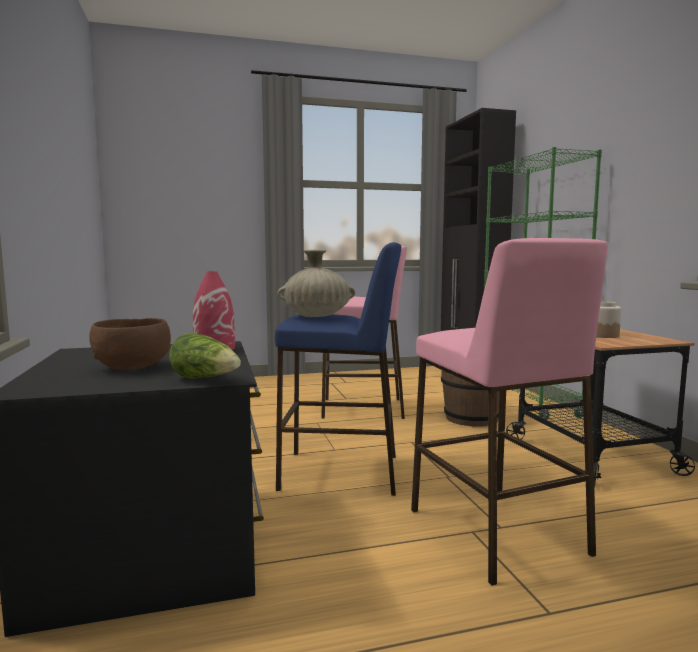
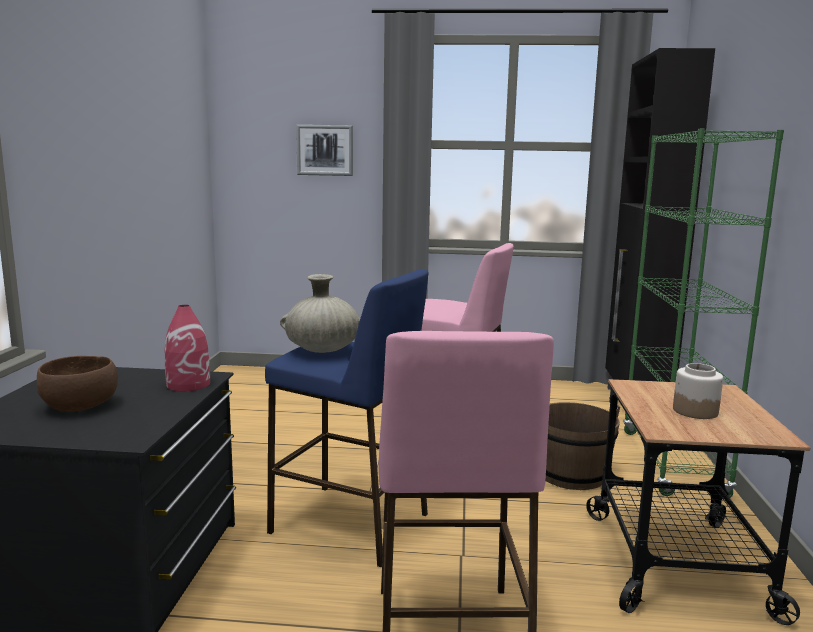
camera: 20 degrees right, 5 degrees up
lettuce [169,333,241,379] -> none
none -> picture [296,125,353,176]

